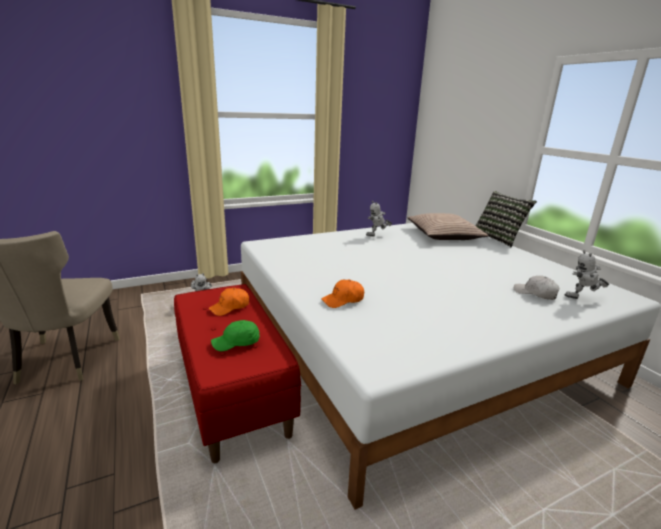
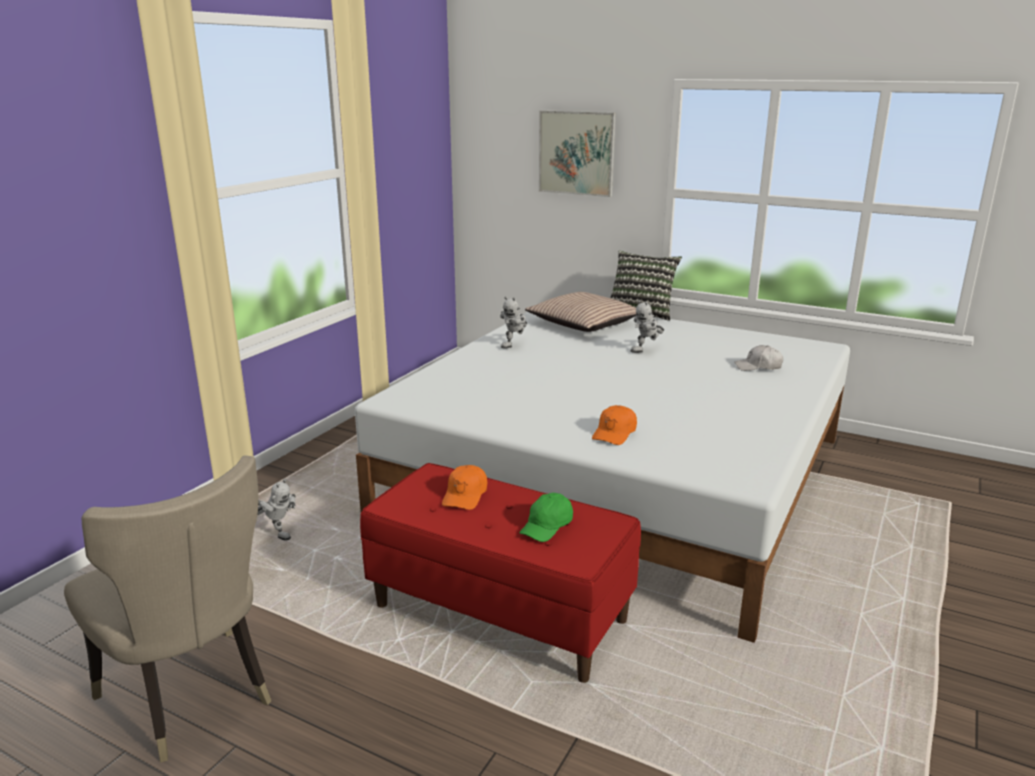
camera: 35 degrees left, 0 degrees up
toy robot [565,250,609,299] -> toy robot moved to [631,300,664,353]
none -> picture [539,110,616,197]

